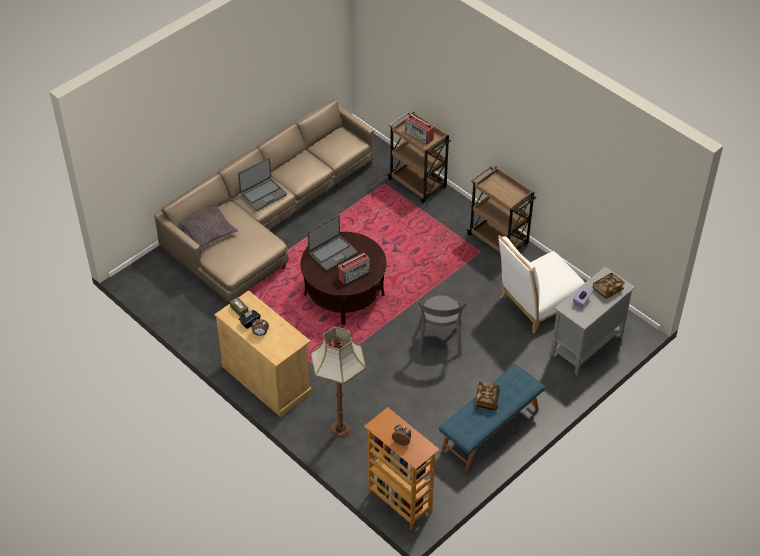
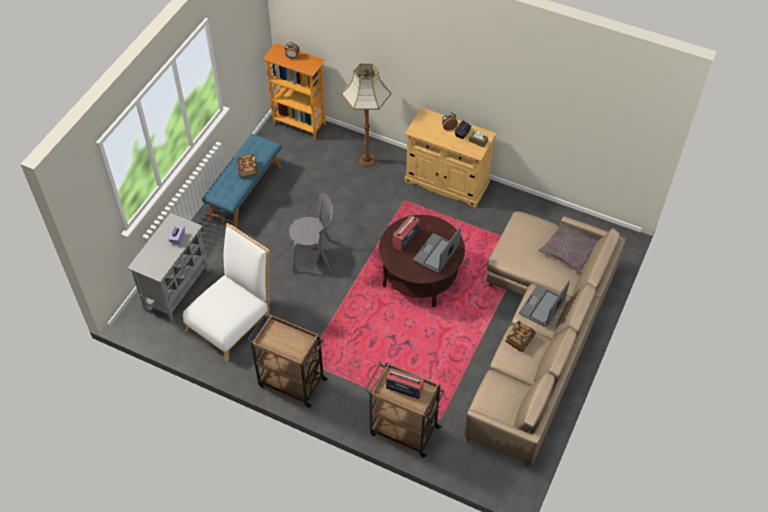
camera: 160 degrees right, 5 degrees up
grey chair [417,295,467,356] -> grey chair turned 105 degrees clockwise [289,193,333,273]
book [593,273,625,299] -> book moved to [505,321,536,352]

